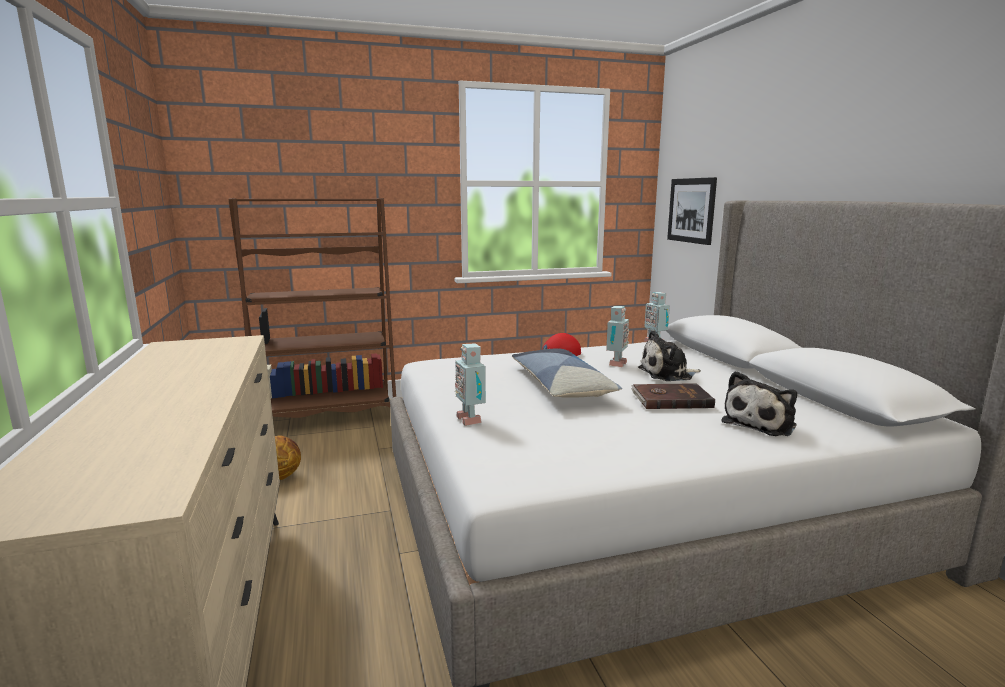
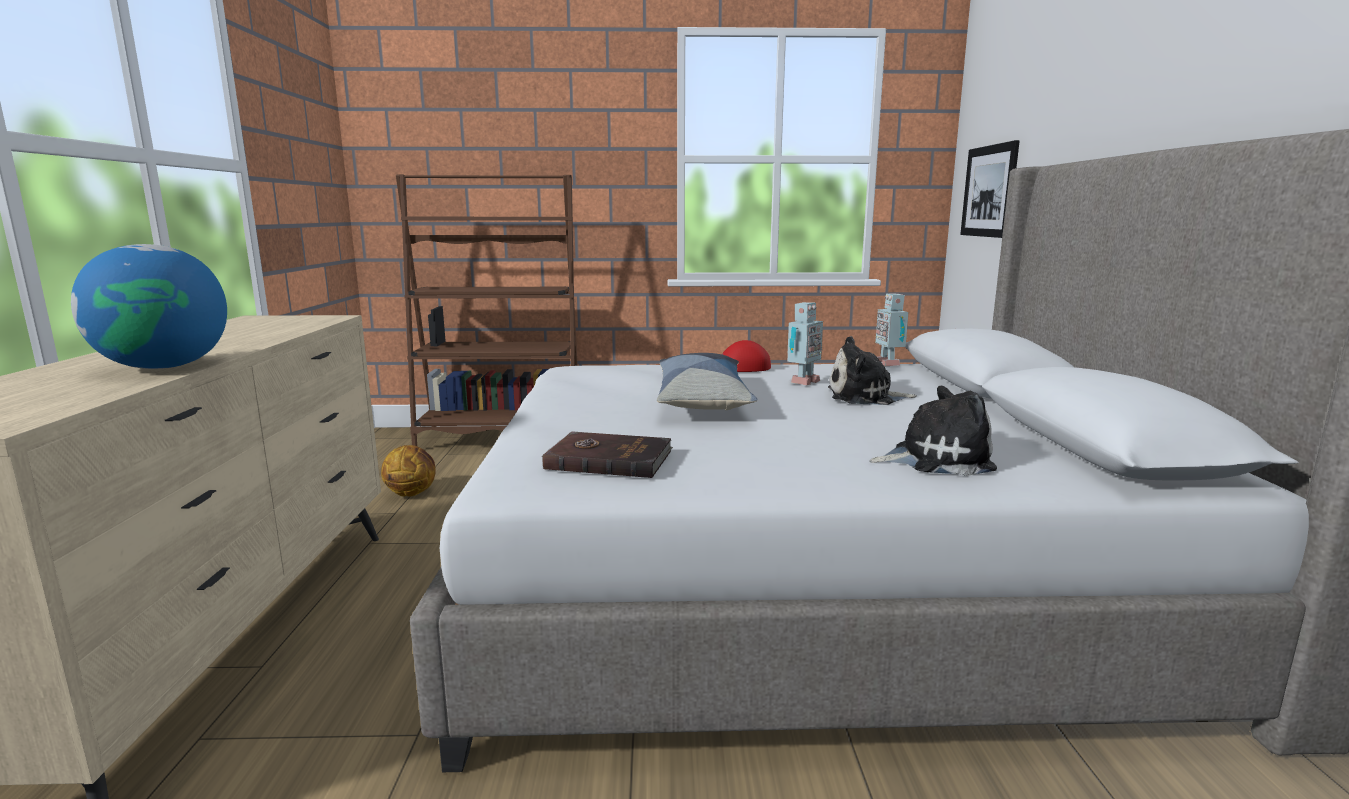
camera: 15 degrees right, 0 degrees up
toy robot [455,343,486,426] -> none
brown book [631,383,715,409] -> brown book moved to [542,432,673,478]
plush toy [721,371,797,436] -> plush toy turned 150 degrees counterclockwise [870,386,997,476]
none -> globe [71,244,227,369]

